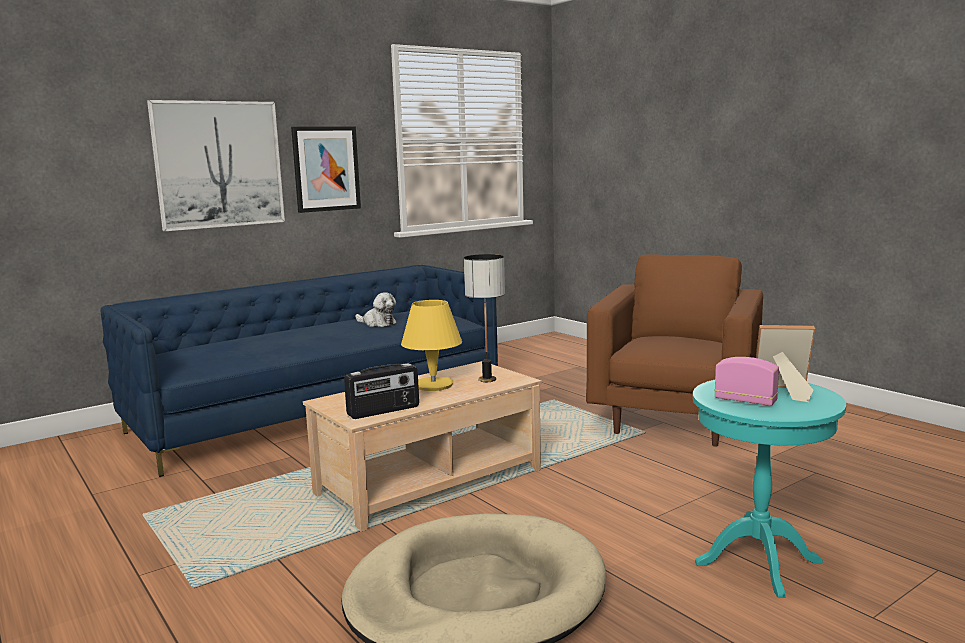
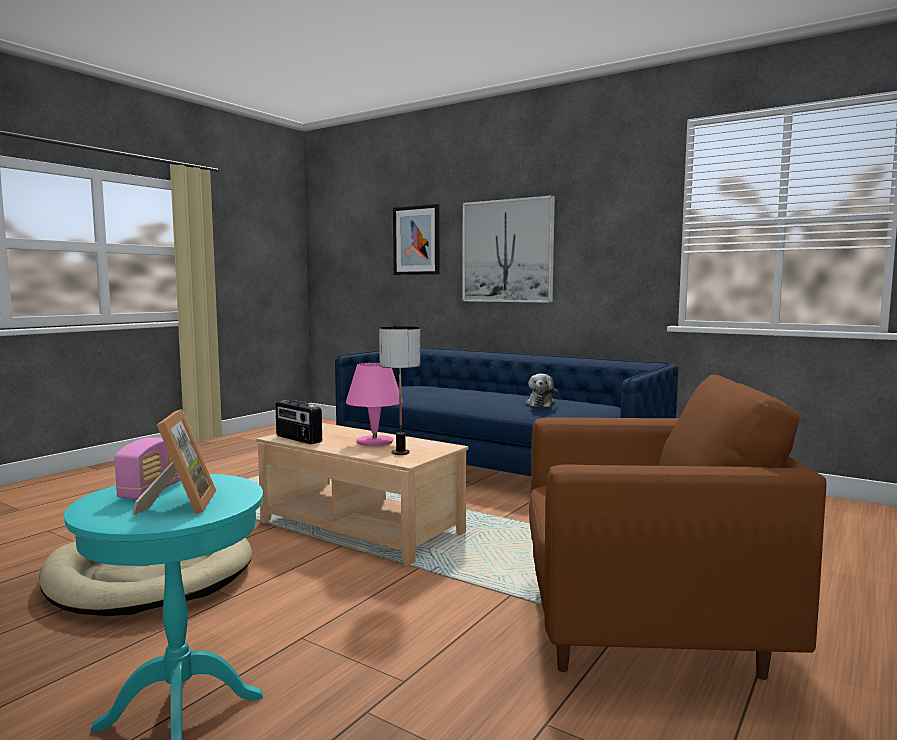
camera: 70 degrees right, 5 degrees down
picture [291,126,361,213] -> picture moved to [393,204,439,275]
yellow table lamp [401,300,462,391] -> pink table lamp [346,363,403,446]

